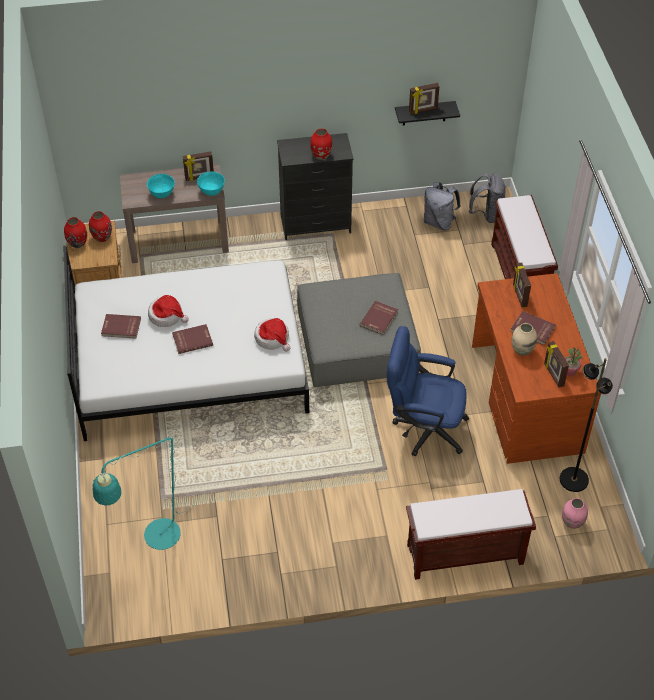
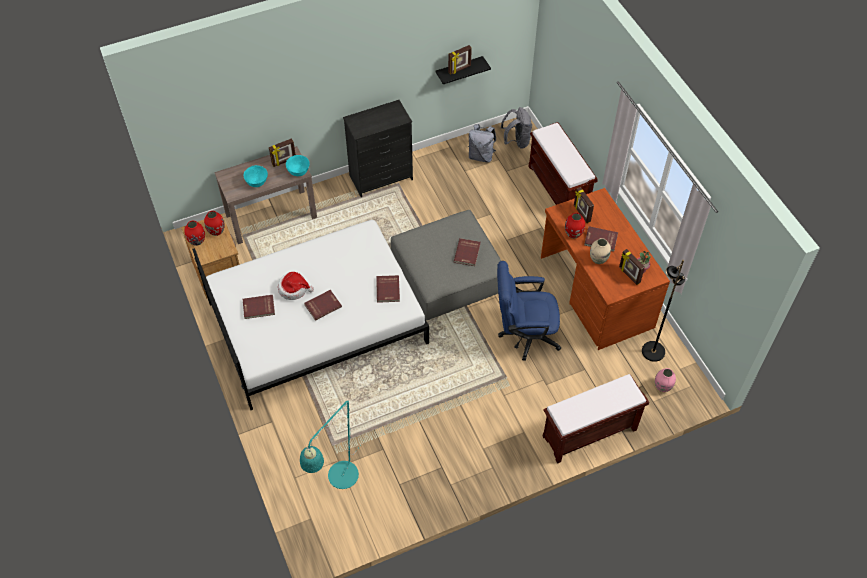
camera: 15 degrees left, 5 degrees up
hat [254,318,290,351] -> red book [376,275,400,303]
red vase [310,128,332,160] -> red vase moved to [565,213,585,239]

